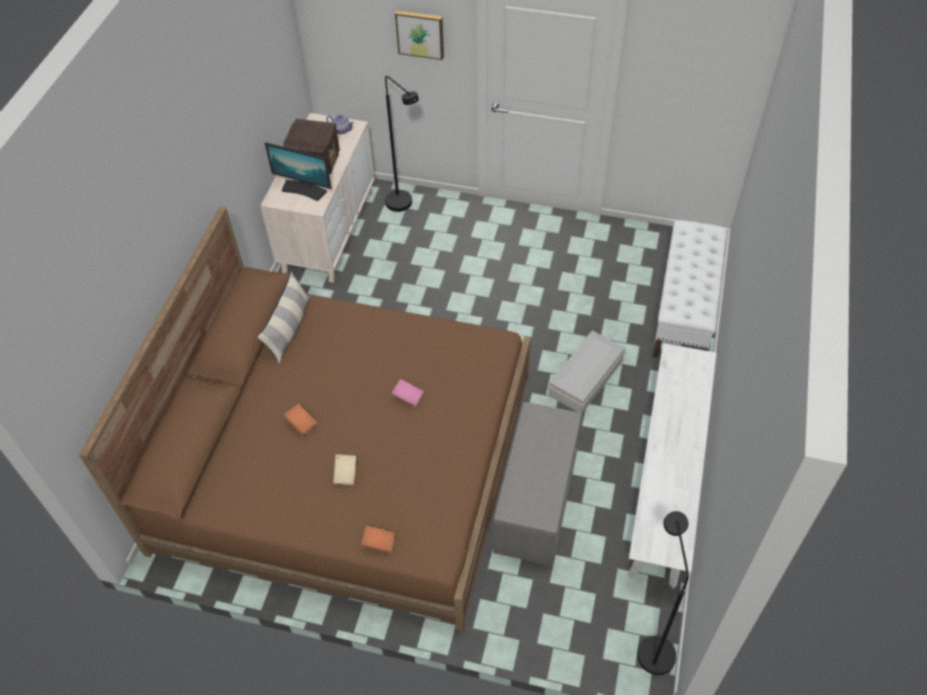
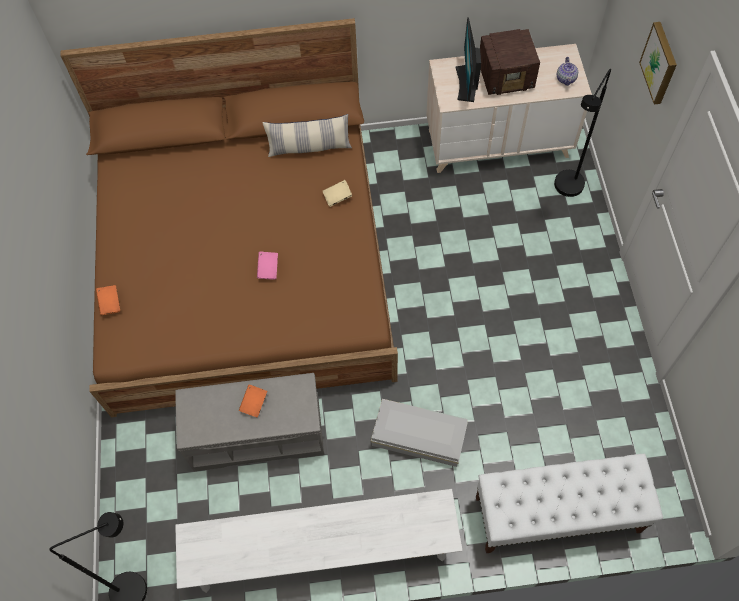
camera: 70 degrees right, 10 degrees up
orange book [284,404,317,435] -> orange book moved to [239,384,267,417]
beige book [333,454,356,485] -> beige book moved to [323,180,352,207]

